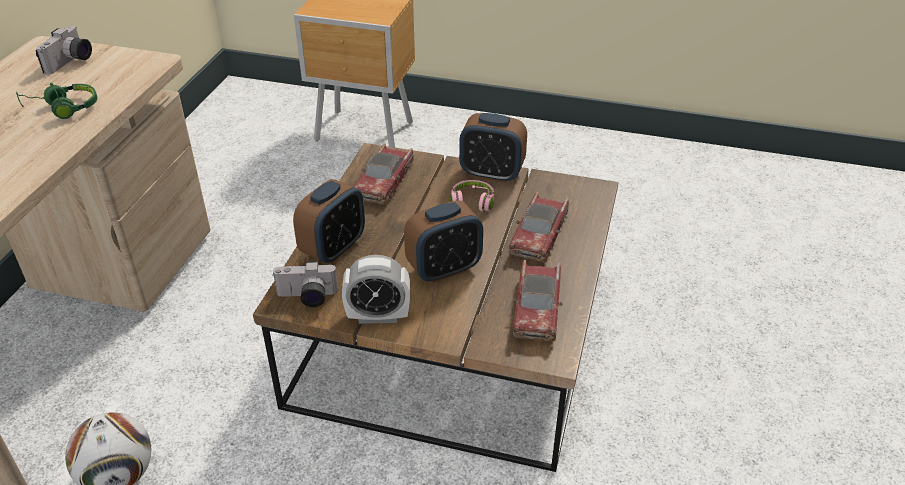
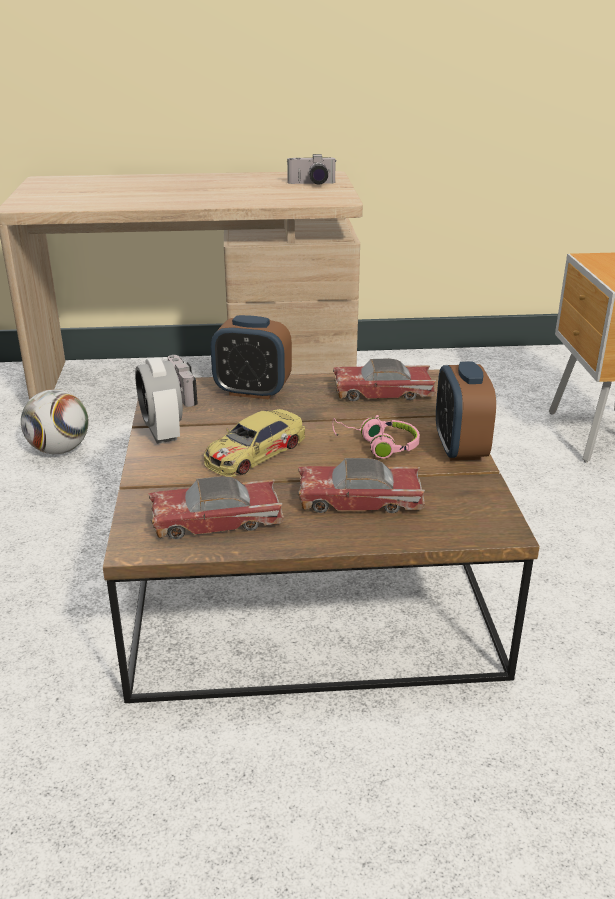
camera: 70 degrees right, 10 degrees down
green headphones [16,83,97,119] -> none
alarm clock [404,200,483,283] -> toy car [204,409,305,477]

